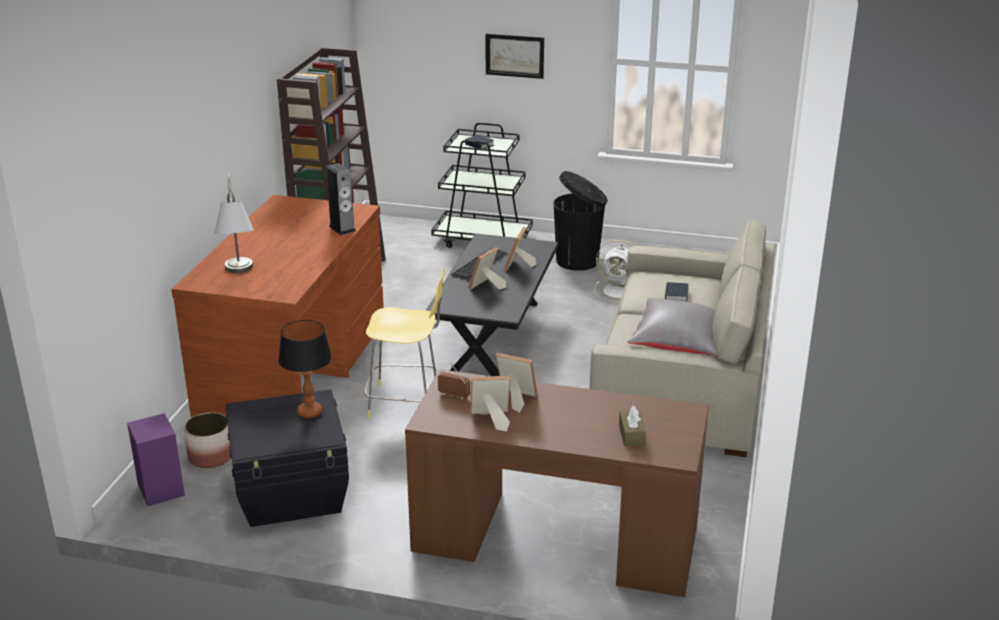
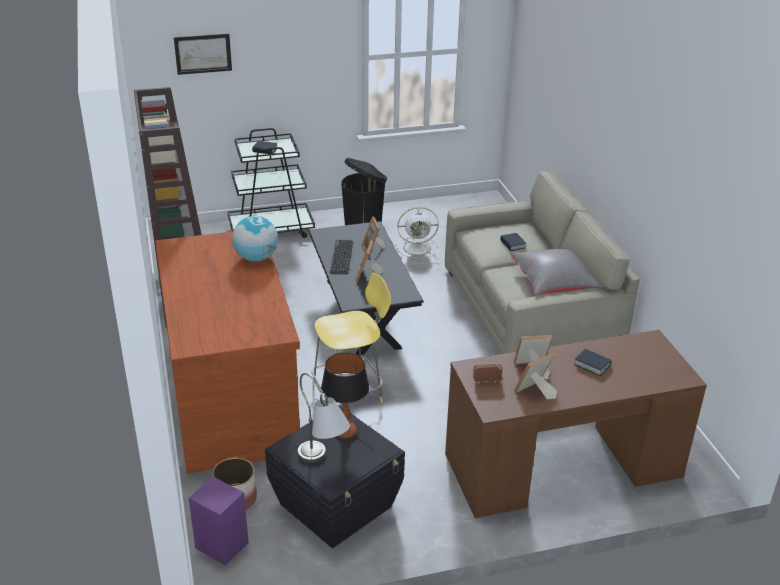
camera: 30 degrees left, 5 degrees up
grey table lamp [215,174,254,273] -> grey table lamp moved to [298,373,350,463]
speaker [326,163,356,235] -> globe [232,216,278,261]
picture [485,34,544,79] -> picture moved to [174,33,232,75]
brown tissue box [619,406,646,446] -> none
none -> book [574,349,612,376]

